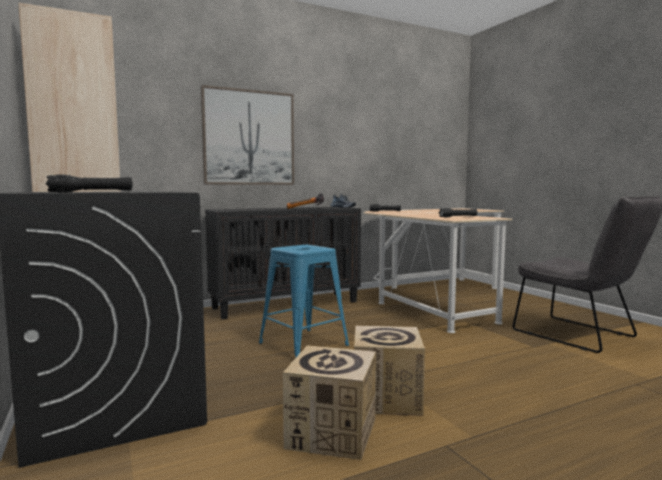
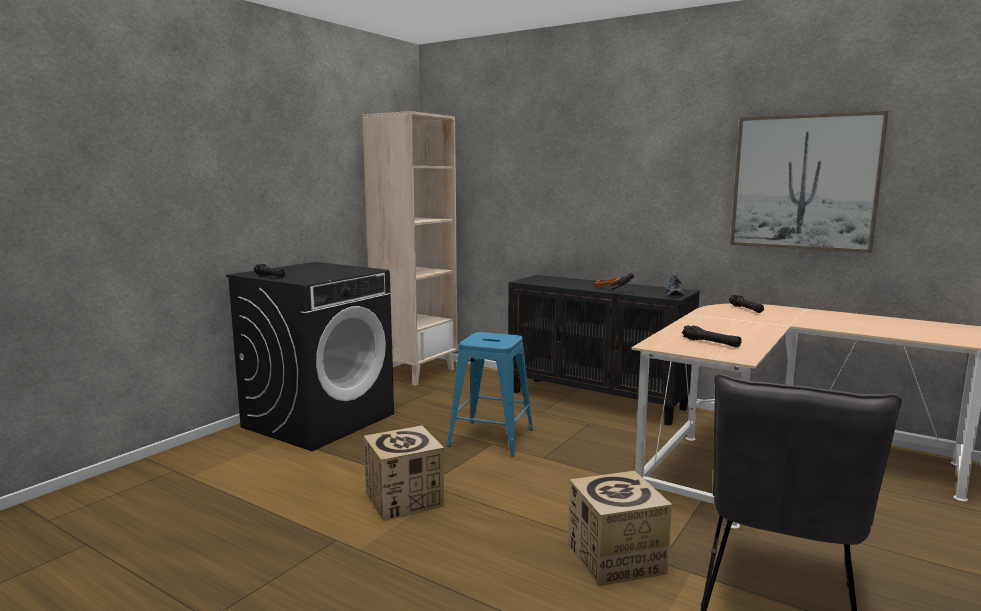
camera: 60 degrees right, 5 degrees up
picture [201,85,294,185] -> picture moved to [730,111,888,253]
cardboard box [283,345,376,460] -> cardboard box moved to [568,471,672,586]

